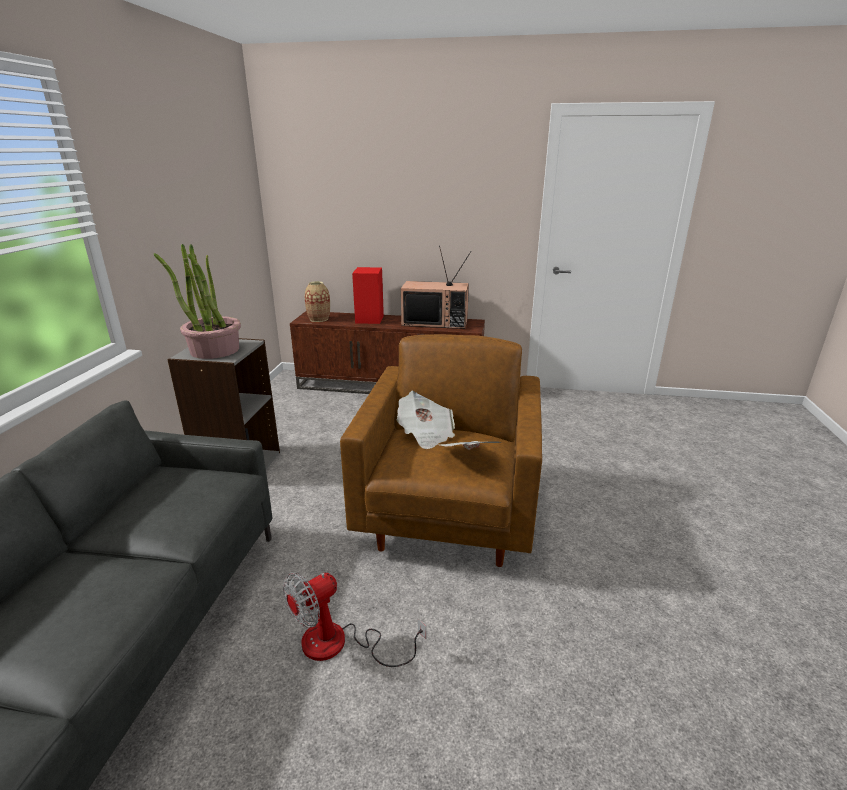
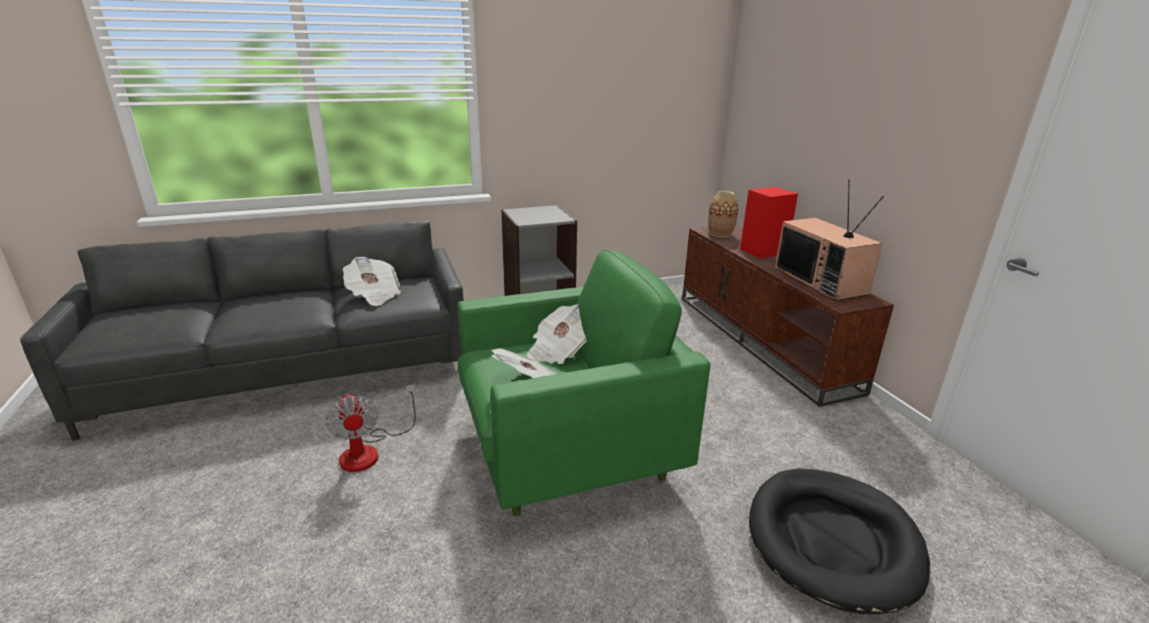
camera: 60 degrees right, 0 degrees up
potted plant [154,244,241,359] -> none
fan [283,572,426,667] -> fan turned 135 degrees counterclockwise [325,384,416,472]
brown armchair [340,334,542,567] -> green armchair [458,250,711,516]
none -> newspaper [343,257,401,306]
none -> black dog bed [749,468,930,614]

